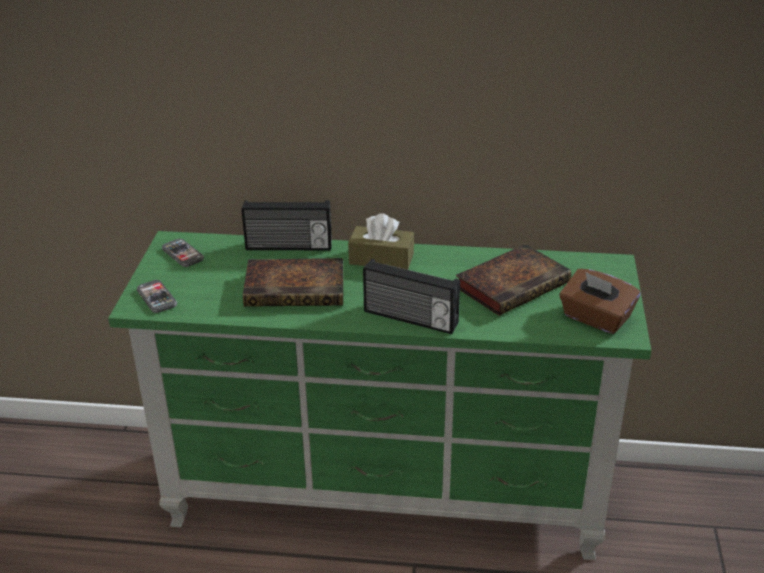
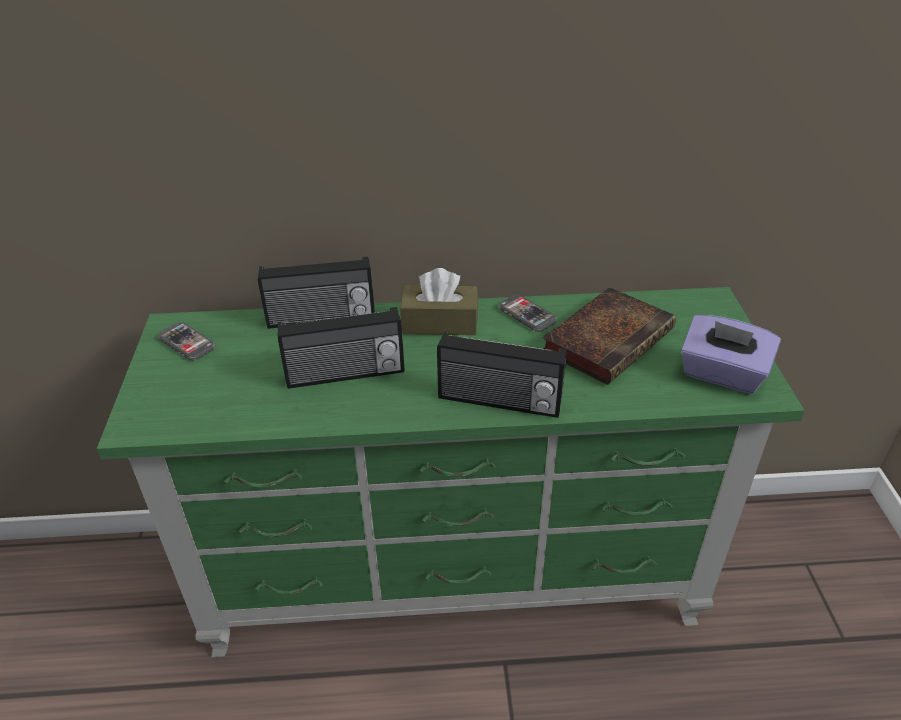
camera: 10 degrees left, 5 degrees up
phone [137,280,177,313] -> phone moved to [499,295,557,332]
book [243,258,343,307] -> radio [277,307,404,389]
brown tissue box [559,269,640,334] -> purple tissue box [681,315,781,394]

